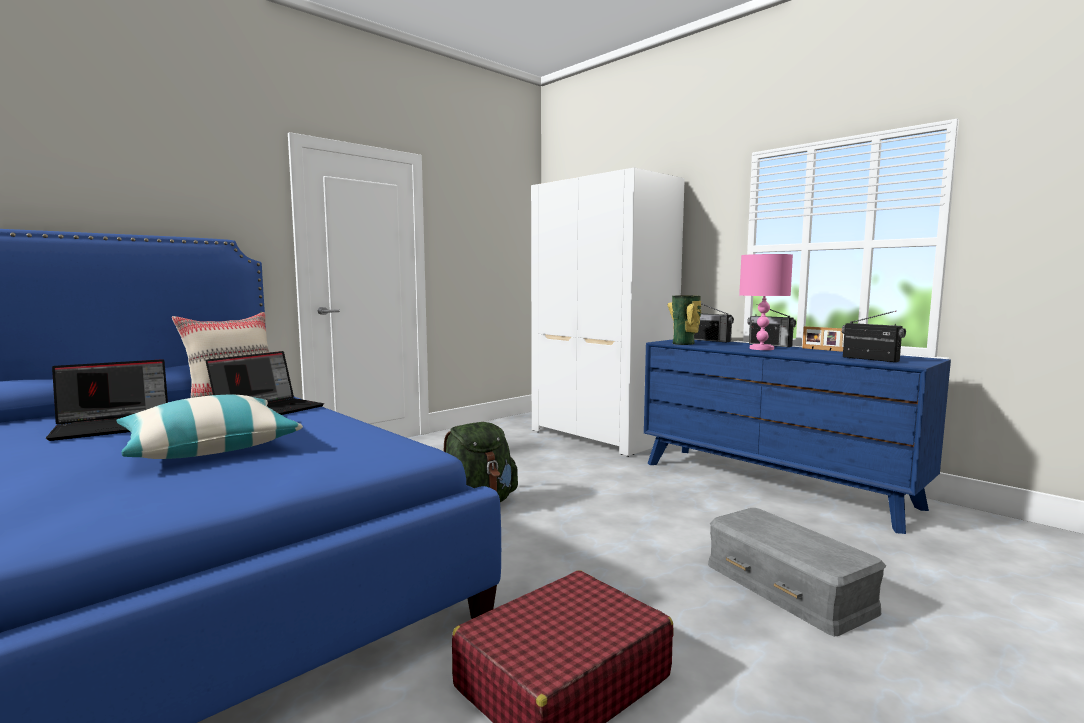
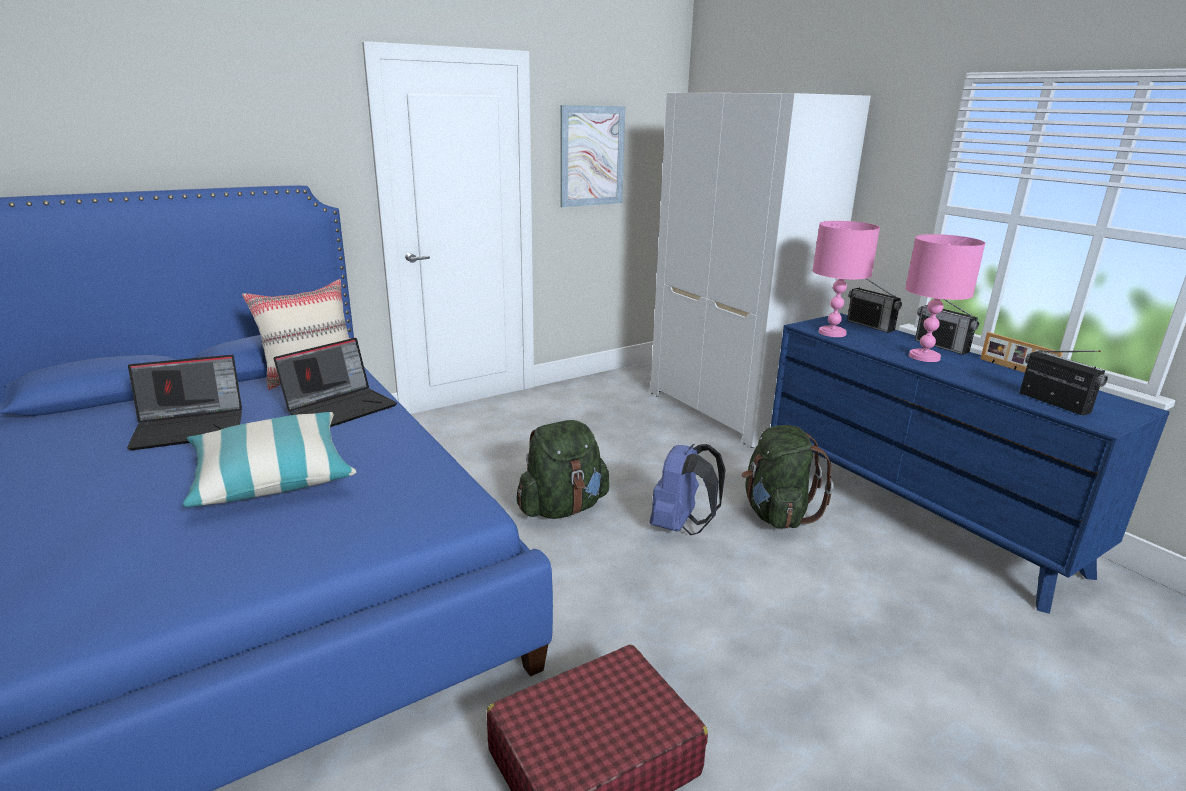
camera: 10 degrees right, 15 degrees up
vase [668,296,702,345] -> pink table lamp [813,221,880,337]
grey storage box [708,508,886,636] -> none
none -> picture [560,105,626,207]
none -> blue backpack [650,444,726,535]
none -> green backpack [742,425,834,529]

